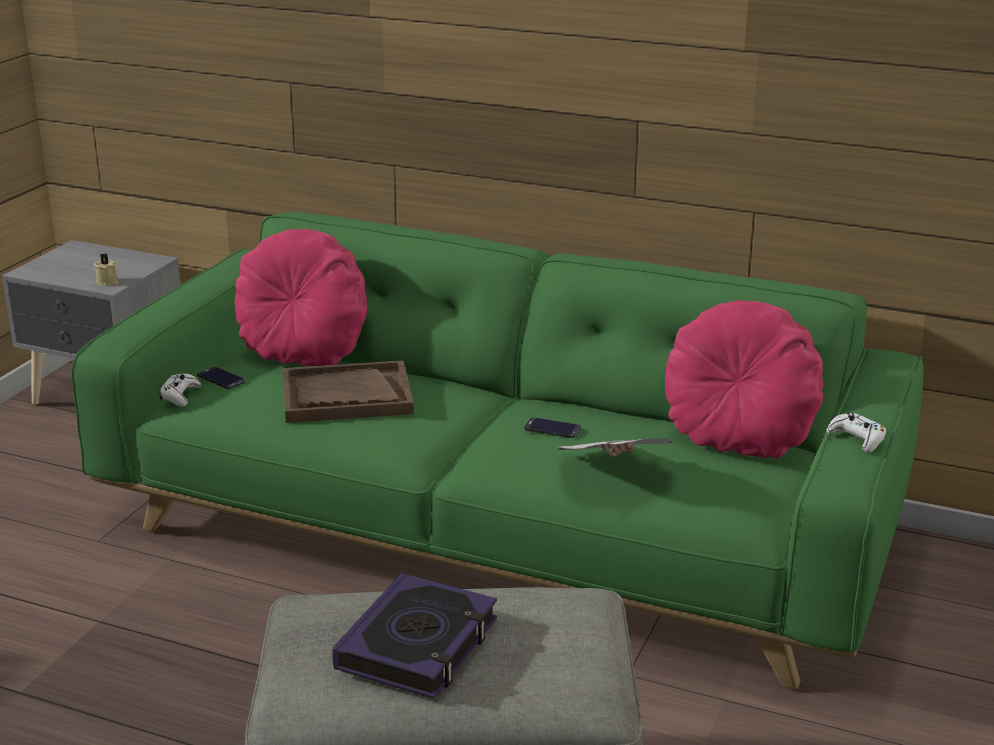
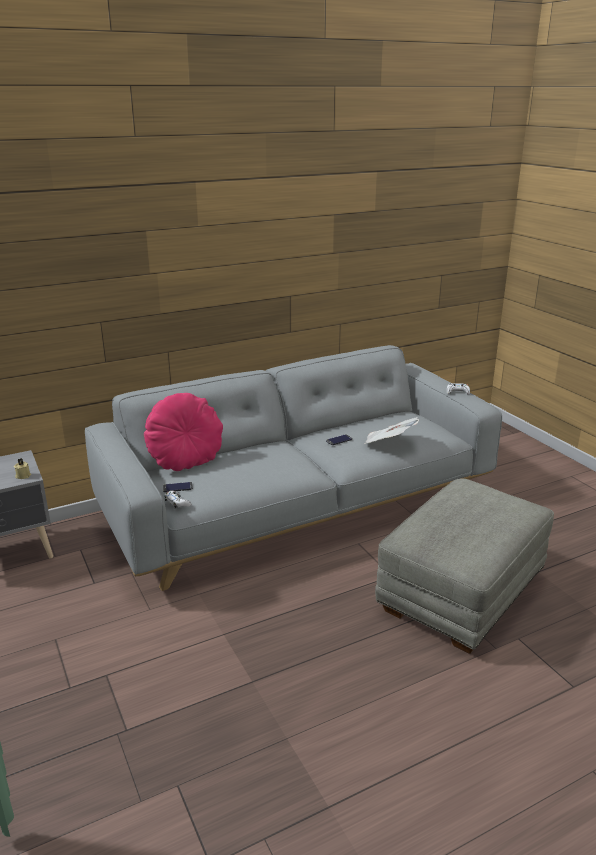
camera: 50 degrees left, 0 degrees up
green sofa [71,212,924,689] -> grey sofa [85,345,502,591]
brown tray [282,360,414,423] -> none
book [332,573,497,699] -> none
pink pillow [665,300,823,458] -> none

